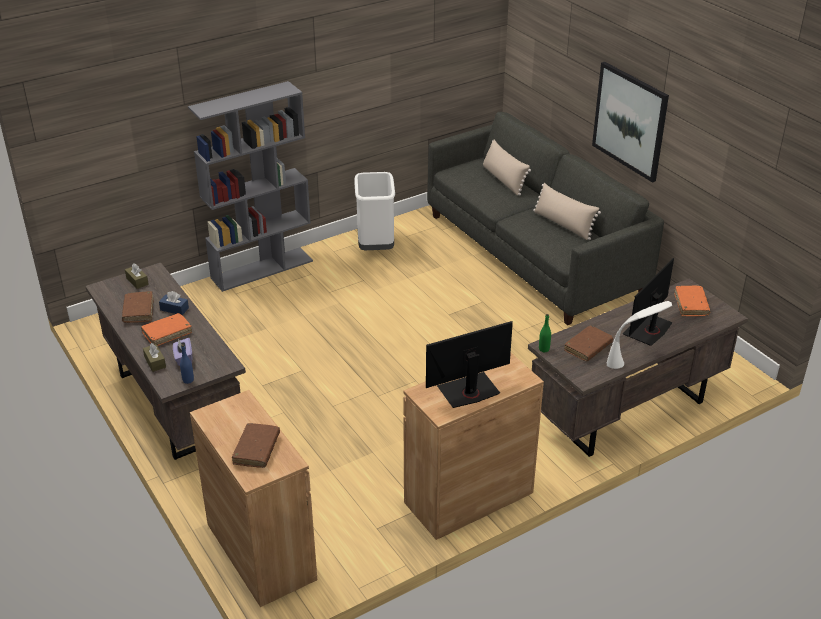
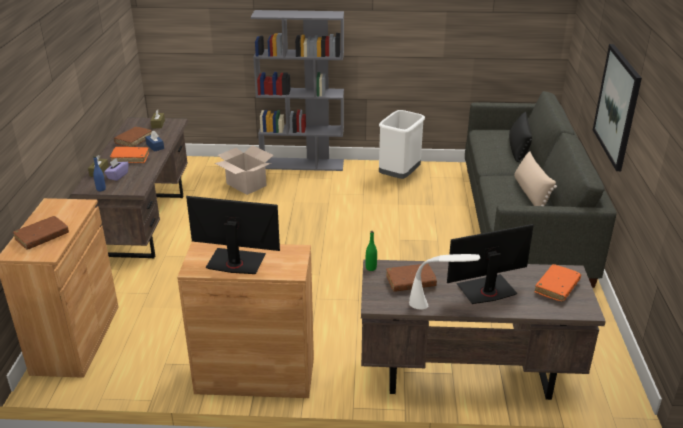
camera: 35 degrees right, 5 degrees down
beige pillow [483,139,531,196] -> black pillow [509,111,532,162]
none -> cardboard box [215,145,274,195]

